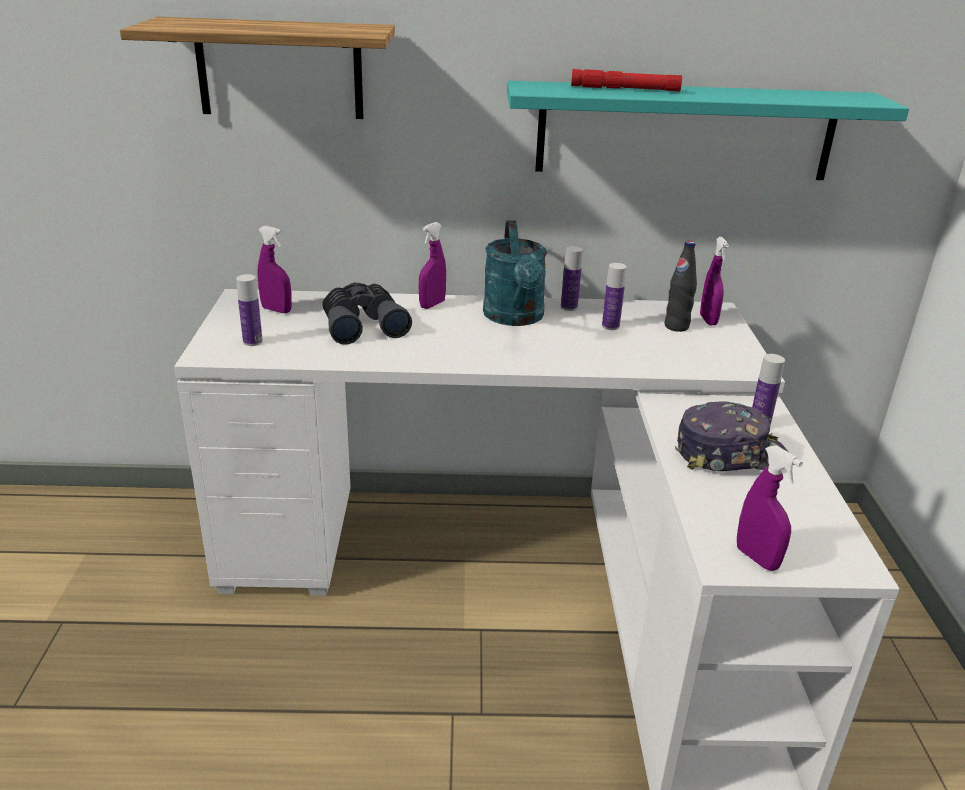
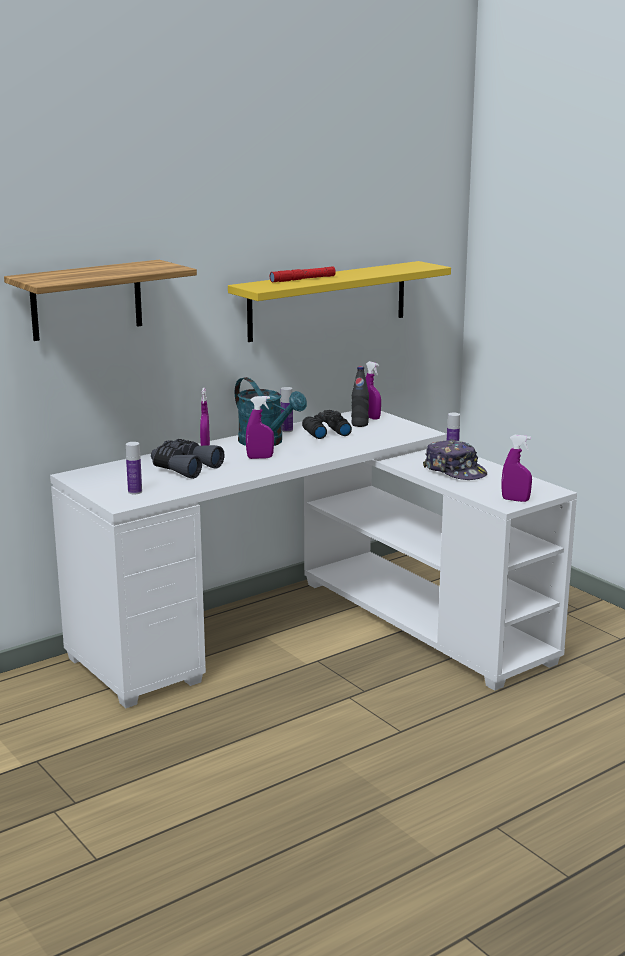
camera: 35 degrees left, 10 degrees down
purple spray bottle [257,226,292,313] -> purple spray bottle moved to [246,396,274,459]
turquoise shelf [507,81,909,180] -> yellow shelf [228,261,451,342]
bottle [602,263,627,330] -> black binoculars [302,410,352,439]
cap [675,401,788,471] -> cap turned 90 degrees clockwise [423,439,487,480]

